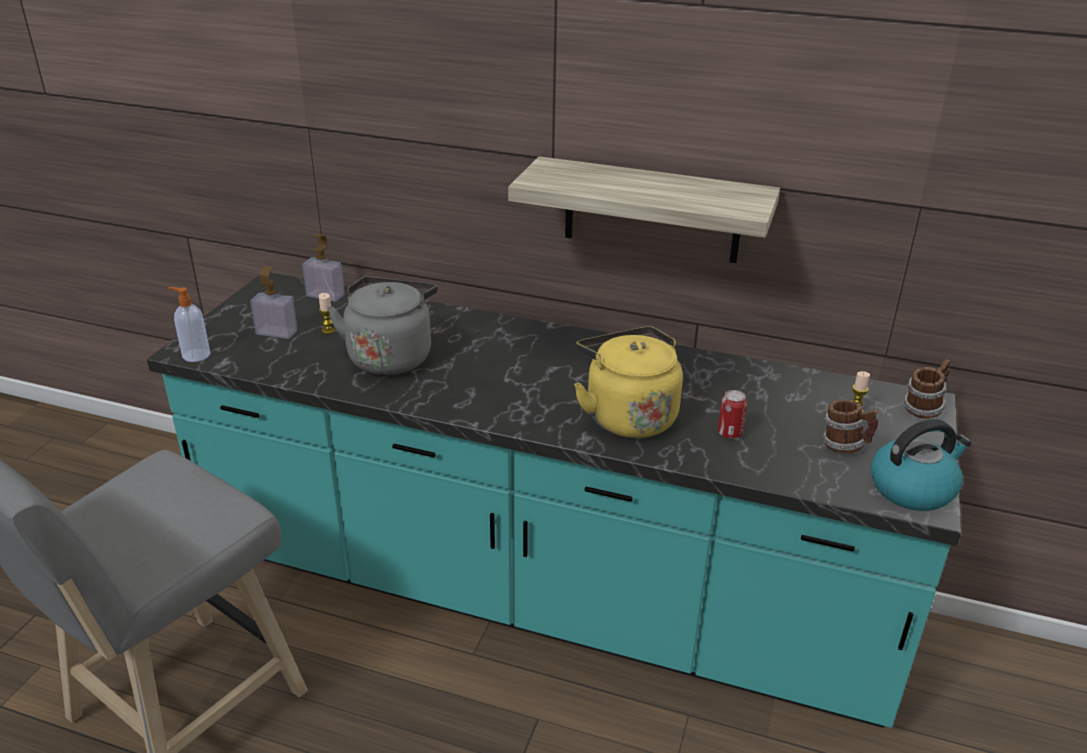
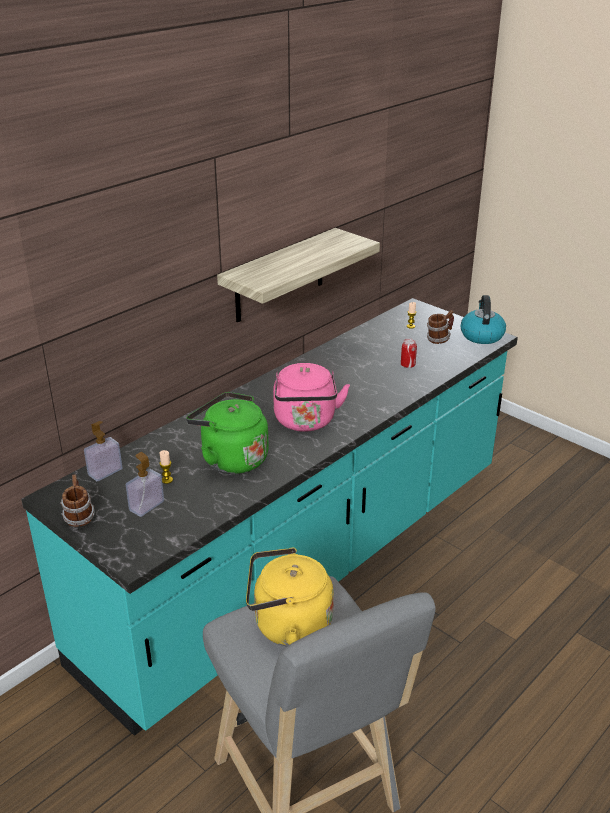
camera: 65 degrees left, 0 degrees up
soap dispenser [168,287,210,362] -> none
grey kettle [327,277,438,375] -> green kettle [186,392,269,474]
yellow kettle [574,326,683,438] -> yellow kettle moved to [246,548,334,647]
mug [903,359,951,419] -> mug moved to [60,474,95,527]
none -> pink kettle [273,363,350,432]

